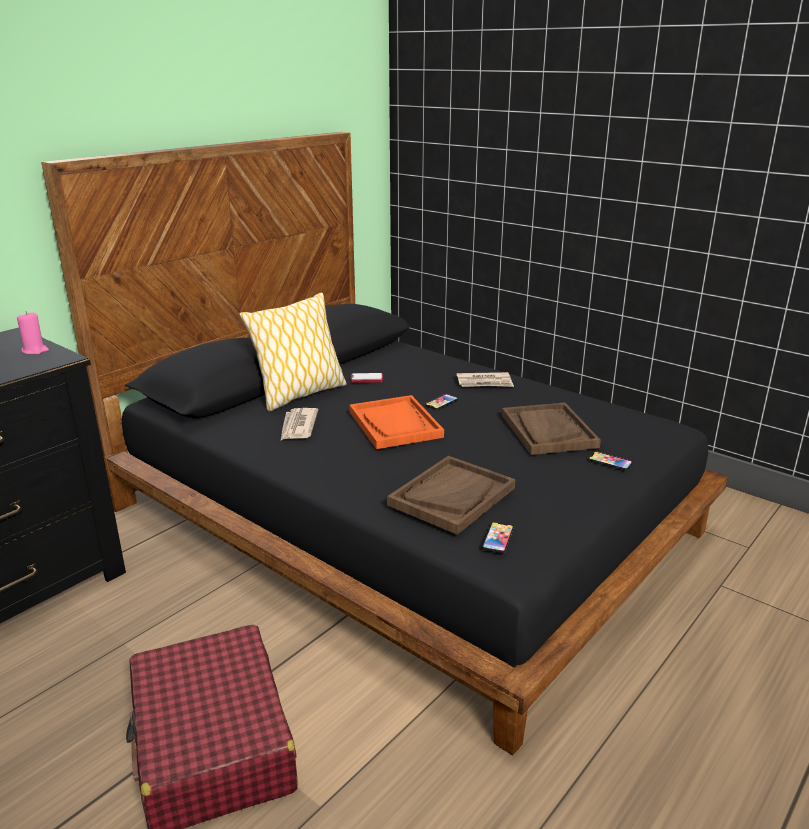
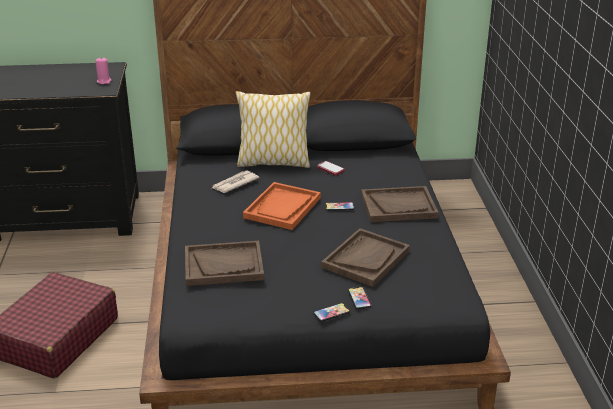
camera: 45 degrees right, 5 degrees up
newspaper [457,372,514,387] -> brown tray [361,186,439,222]
phone [482,522,514,553] -> phone moved to [313,303,350,322]

